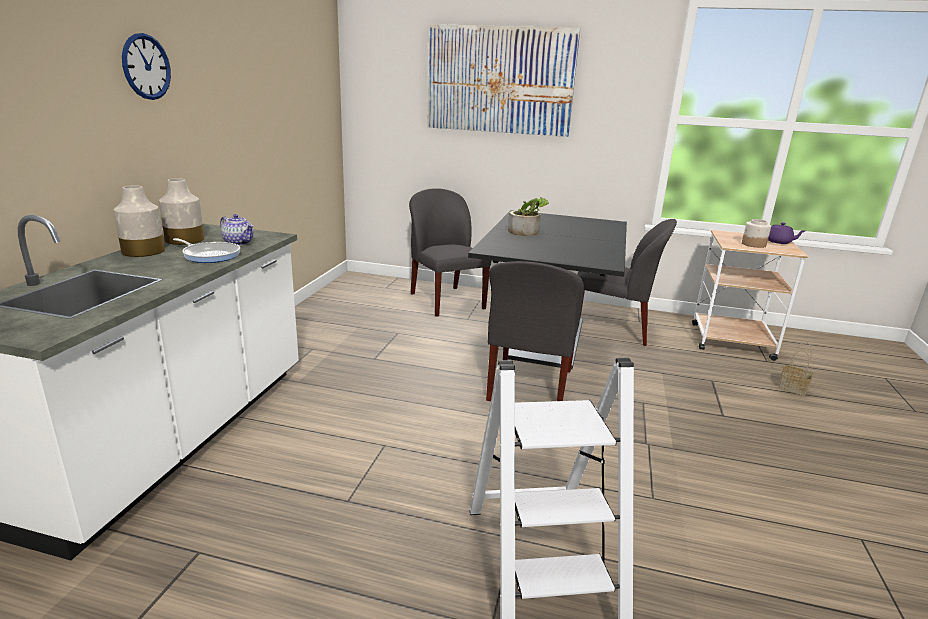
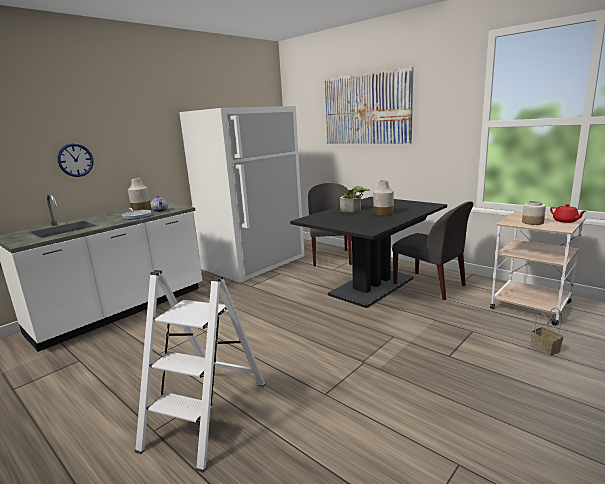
camera: 30 degrees right, 5 degrees down
beige vase [113,185,165,257] -> beige vase moved to [373,180,394,216]
wall clock [122,33,171,100] -> wall clock moved to [57,143,93,177]
grey chair [486,261,584,401] -> none
purple teapot [768,222,805,244] -> red teapot [550,204,586,223]
none -> white fridge [179,106,304,283]

